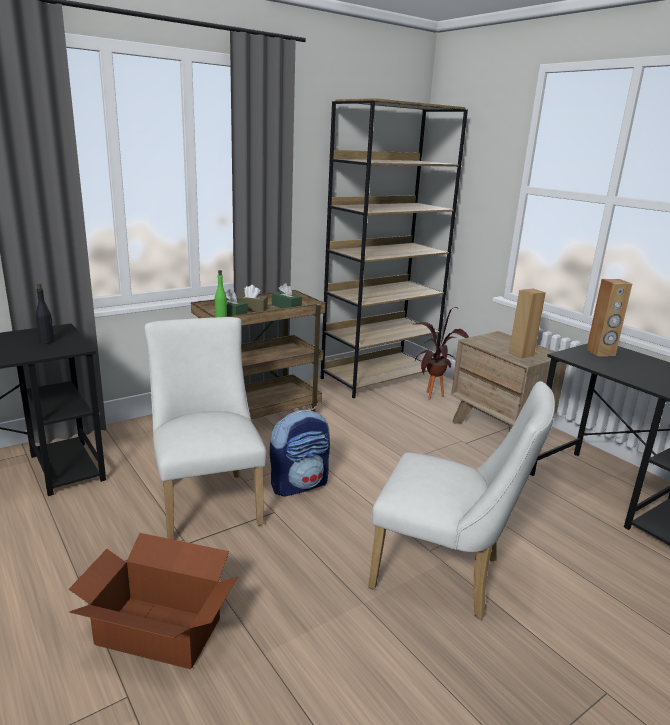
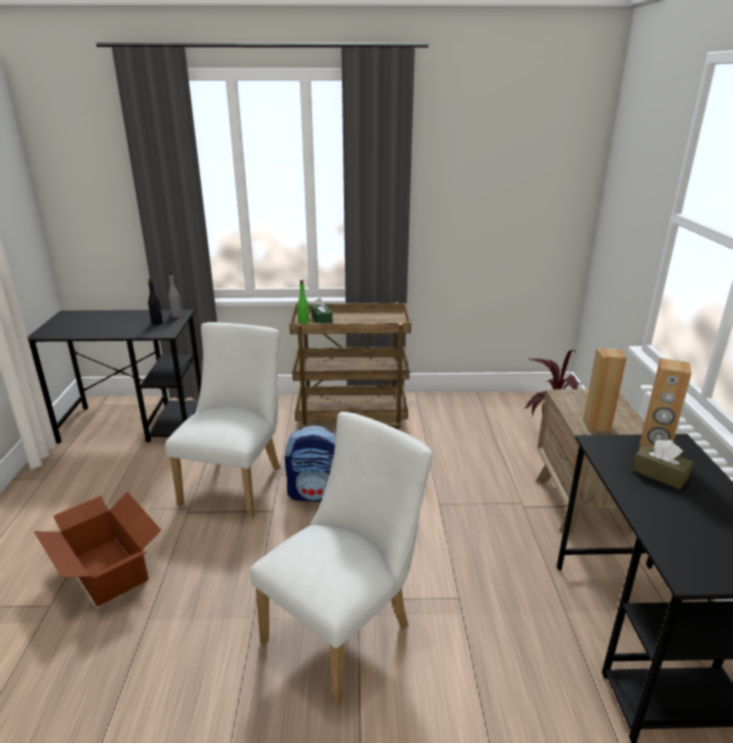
camera: 35 degrees right, 5 degrees up
brown tissue box [237,285,268,312] -> brown tissue box moved to [632,440,693,489]
green tissue box [272,283,302,309] -> none
brown bookcase [321,98,468,398] -> none
white chair [368,381,555,620] -> white chair turned 105 degrees counterclockwise [250,412,433,707]
none -> grey bottle [168,271,182,318]

